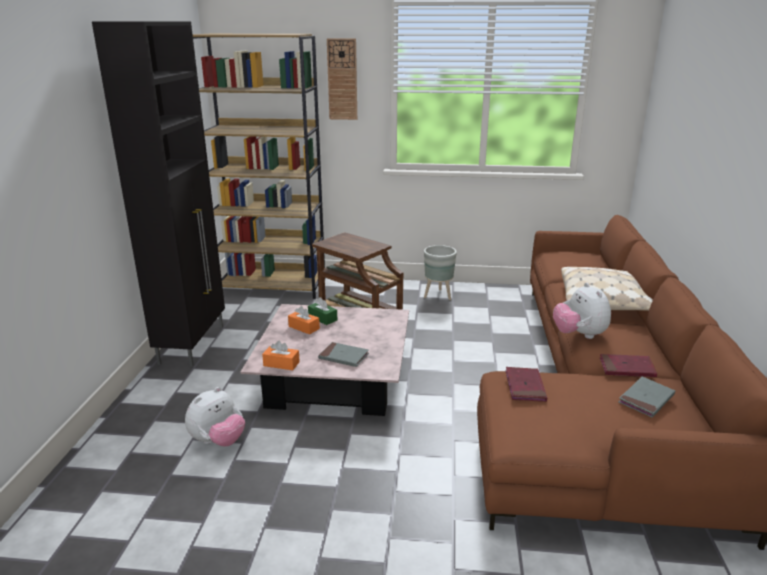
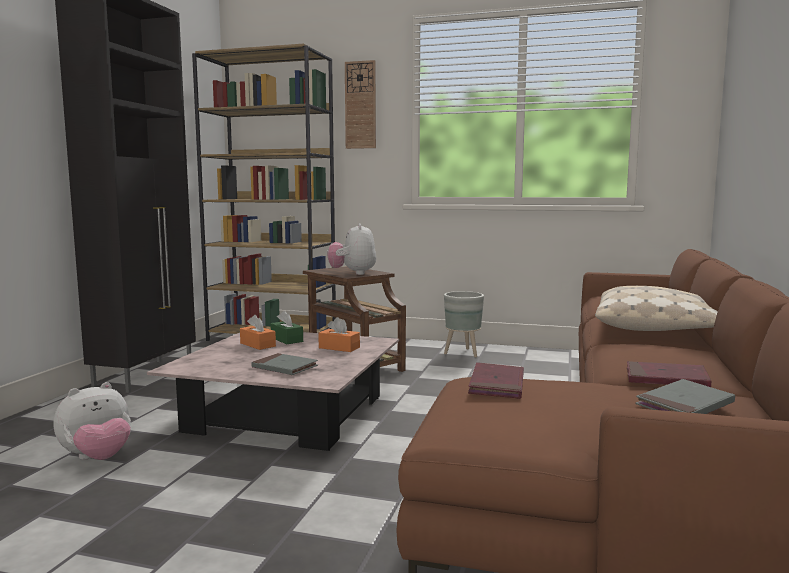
camera: 10 degrees right, 15 degrees down
orange tissue box [262,341,300,370] -> orange tissue box moved to [318,317,360,352]
plush toy [553,283,611,339] -> plush toy moved to [327,223,376,275]

